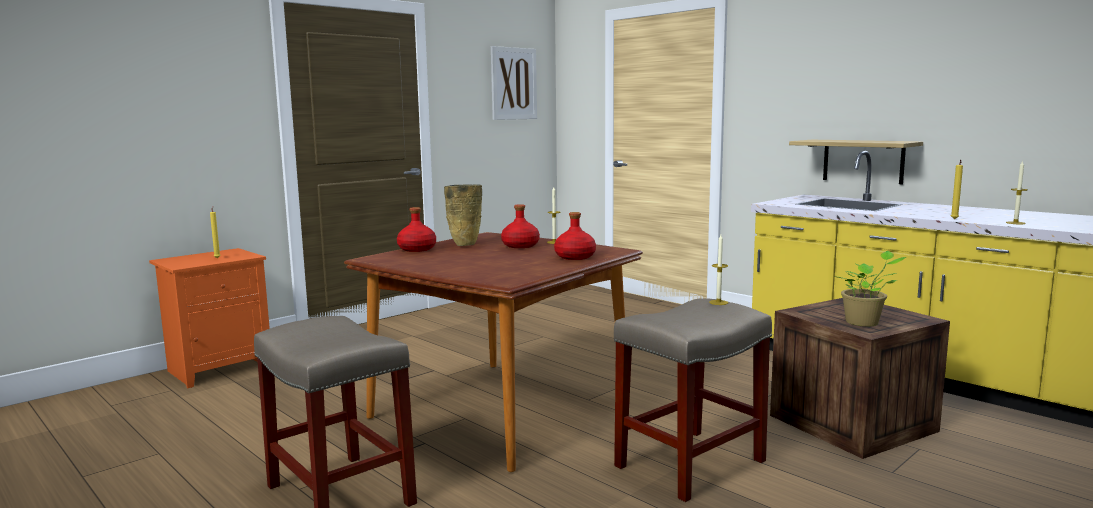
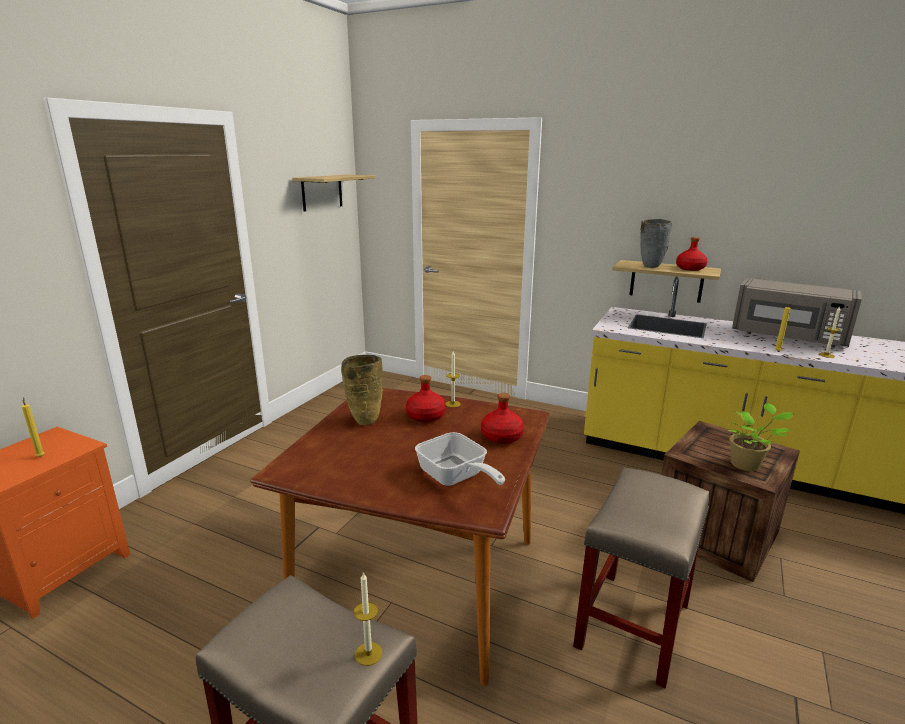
camera: 20 degrees left, 10 degrees up
red bottle [397,207,436,252] -> red bottle moved to [676,237,707,271]
picture [491,46,537,120] -> shelf [292,175,375,211]
candle [709,235,728,305] -> candle moved to [354,572,382,666]
none -> frying pan [415,432,505,486]
none -> grey vase [640,219,672,268]
none -> grey microwave [732,278,862,348]

